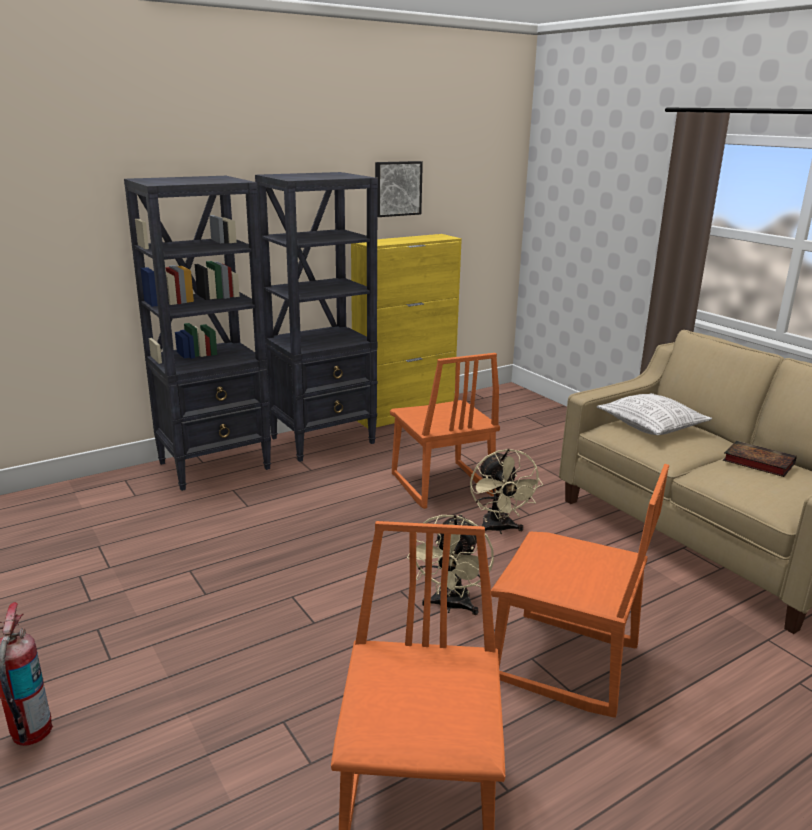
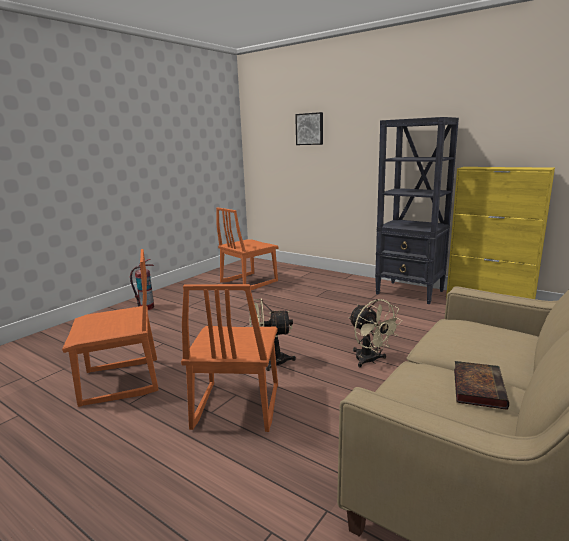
camera: 70 degrees right, 5 degrees down
black bookcase [124,176,271,491] -> none
picture [375,161,423,217] -> picture moved to [295,112,323,145]
orange chair [390,353,500,509] -> orange chair moved to [216,207,278,291]
beige fan [470,449,543,534] -> beige fan turned 90 degrees counterclockwise [349,299,402,367]
pillow [597,393,712,435] -> none

